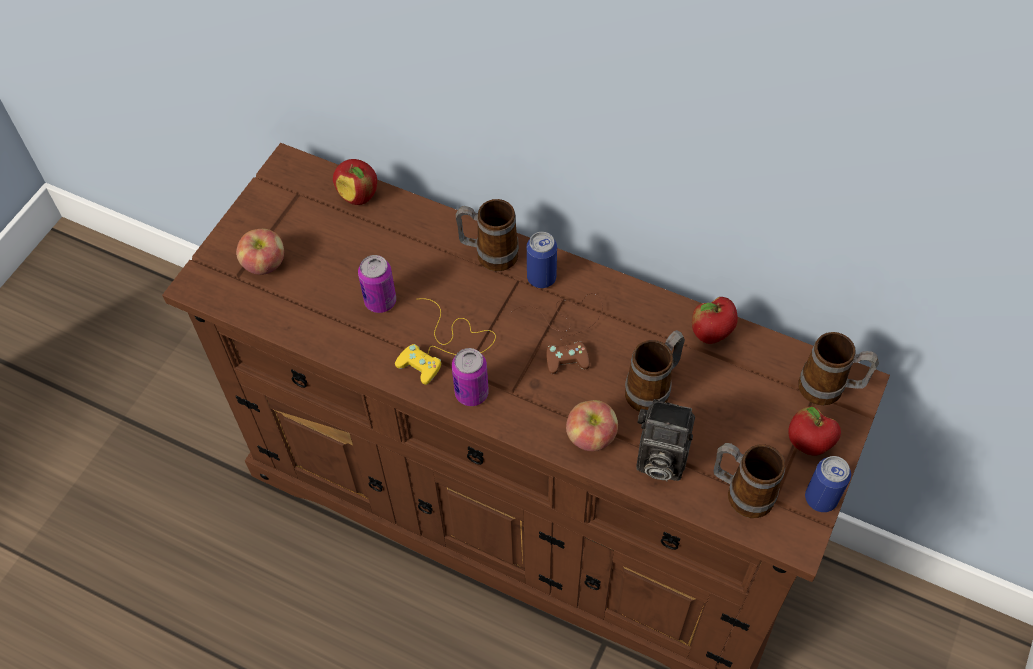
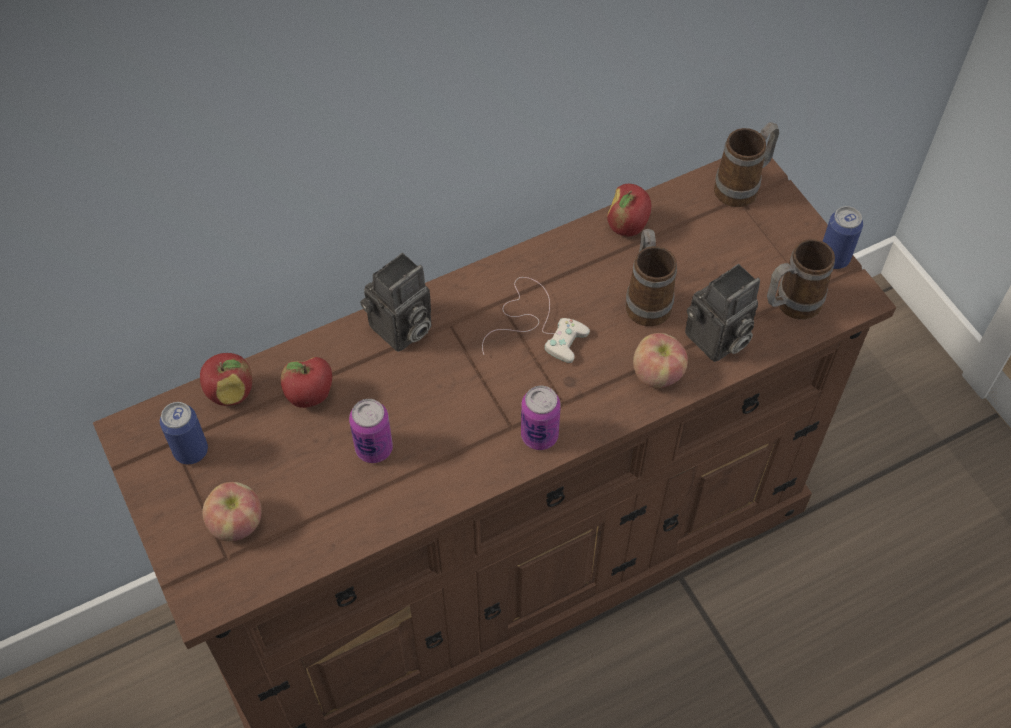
camera: 55 degrees left, 0 degrees up
yellow game controller [395,298,496,385] -> none
mug [456,199,519,271] -> camera [360,253,432,352]
brown game controller [509,293,602,374] -> white game controller [482,277,590,363]
can [527,232,557,288] -> can moved to [160,402,208,464]
apple [788,406,841,456] -> apple moved to [281,357,332,408]

